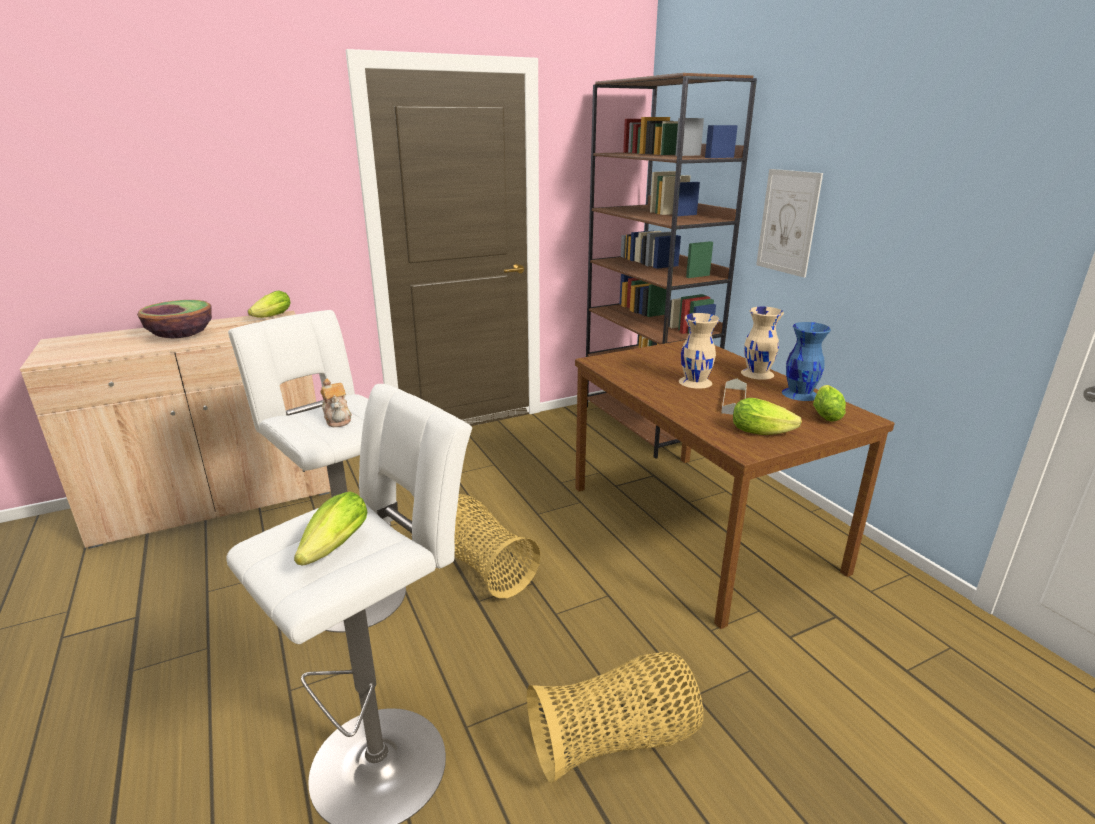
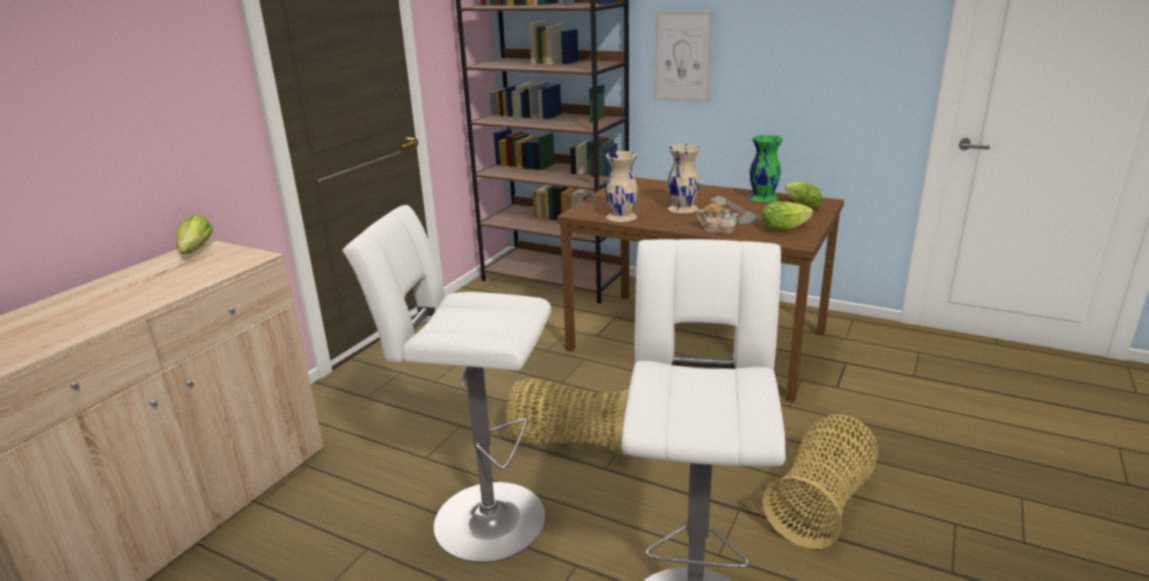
camera: 35 degrees left, 0 degrees up
bowl [137,300,212,338] -> none
lettuce [294,491,367,566] -> none
teapot [320,379,352,427] -> teapot moved to [696,198,739,234]
beige vase [741,307,784,380] -> beige vase moved to [605,151,638,222]
blue vase [782,322,831,401] -> green vase [748,135,783,202]

